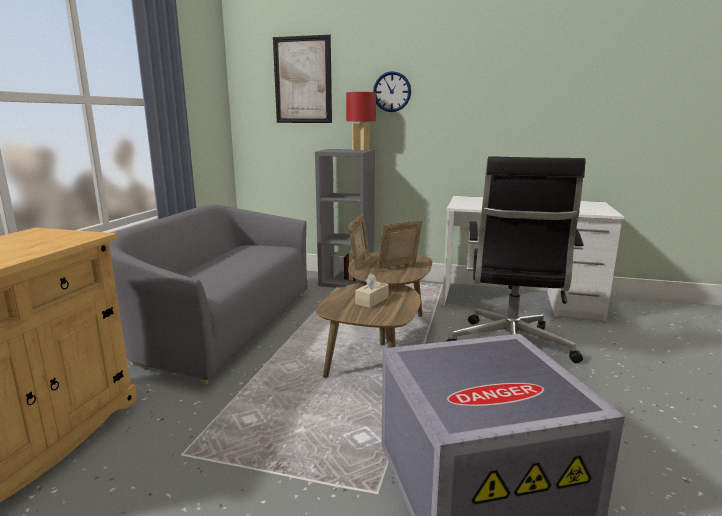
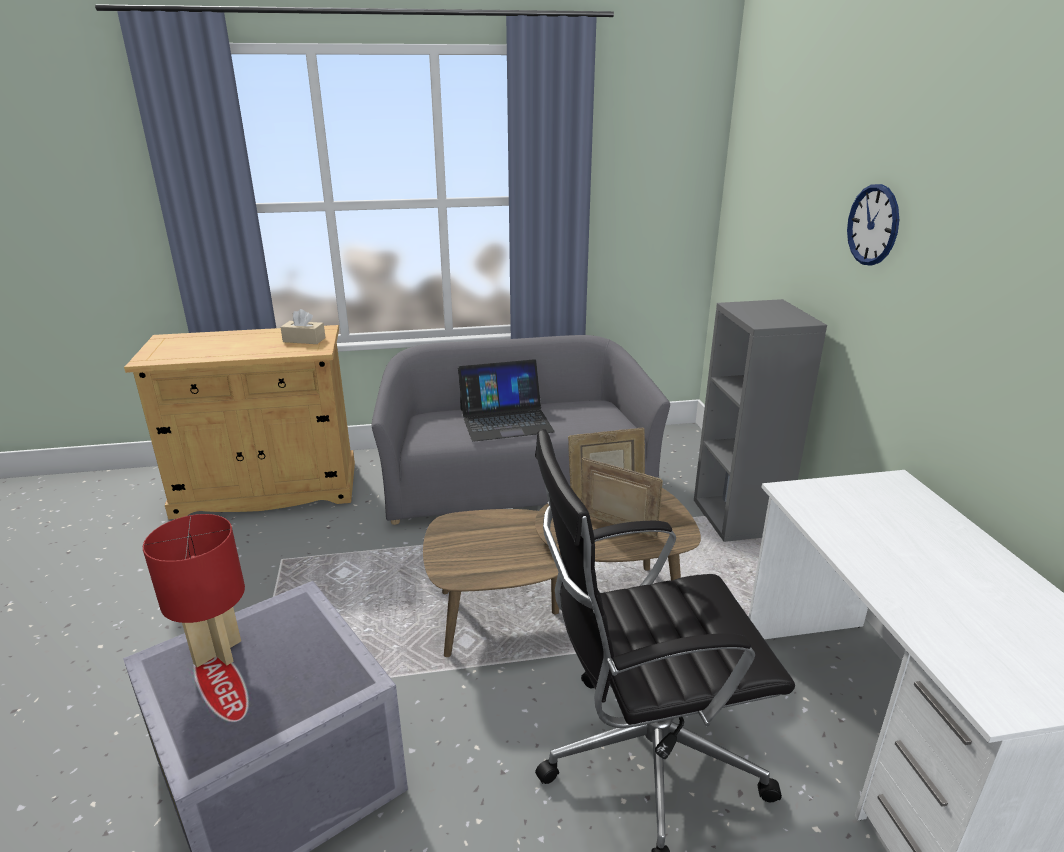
camera: 65 degrees right, 10 degrees up
picture [273,35,332,123] -> none
red table lamp [346,92,376,150] -> red table lamp moved to [143,514,245,667]
beige tissue box [355,273,389,308] -> beige tissue box moved to [280,309,326,344]
none -> laptop [458,359,555,442]

